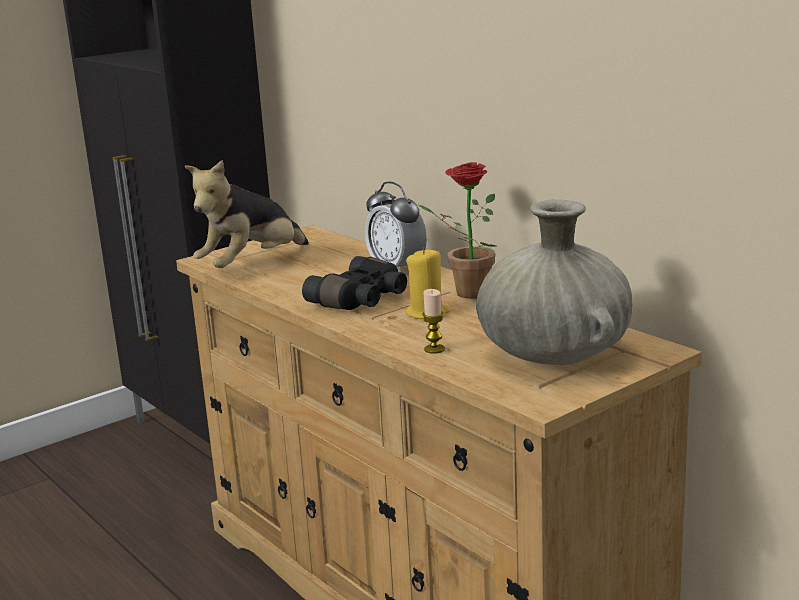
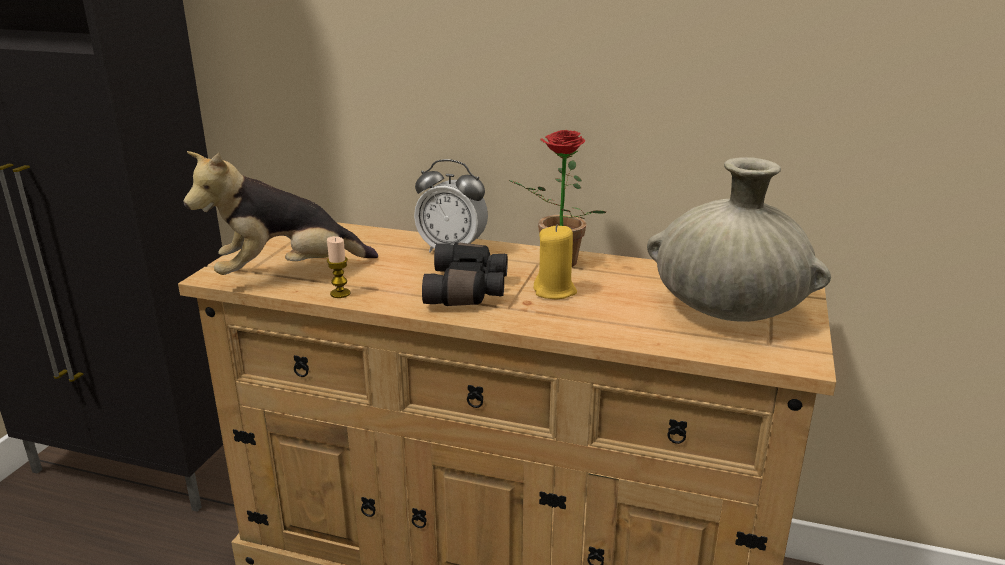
camera: 35 degrees left, 5 degrees up
plush toy [184,160,309,268] -> plush toy turned 60 degrees clockwise [184,151,378,275]
candle [422,289,445,354] -> candle moved to [327,236,350,298]

